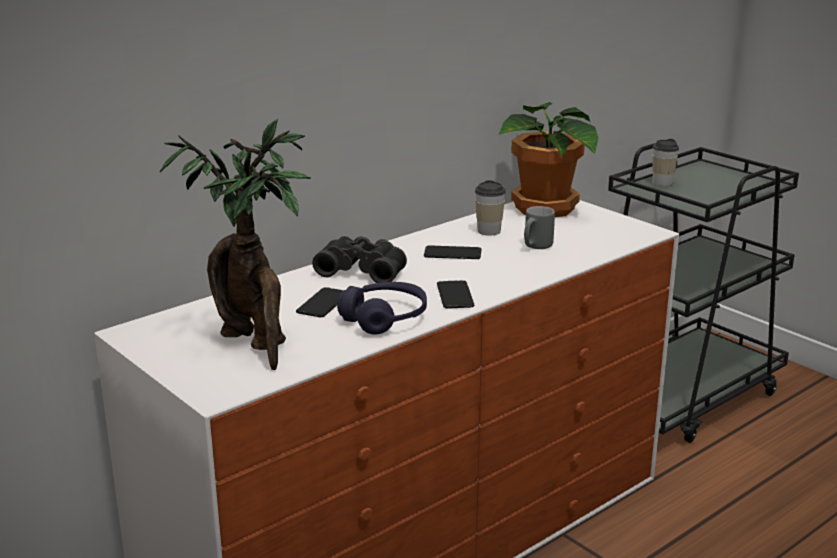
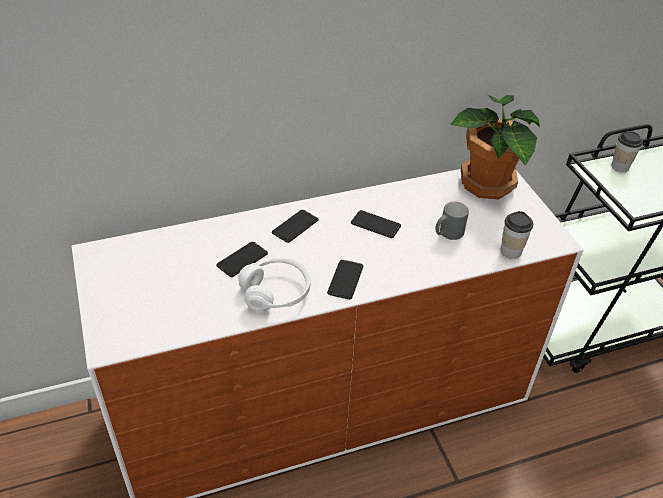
camera: 20 degrees right, 20 degrees up
potted plant [160,119,311,370] -> none
black binoculars [312,236,407,283] -> phone [272,210,318,243]
purple headphones [337,282,427,335] -> white headphones [238,258,311,311]
cup [475,180,506,236] -> cup moved to [501,211,533,259]

